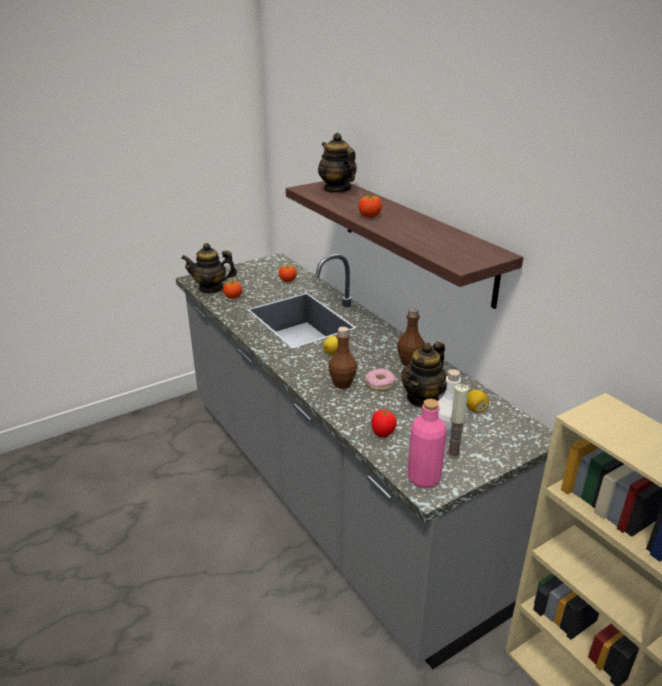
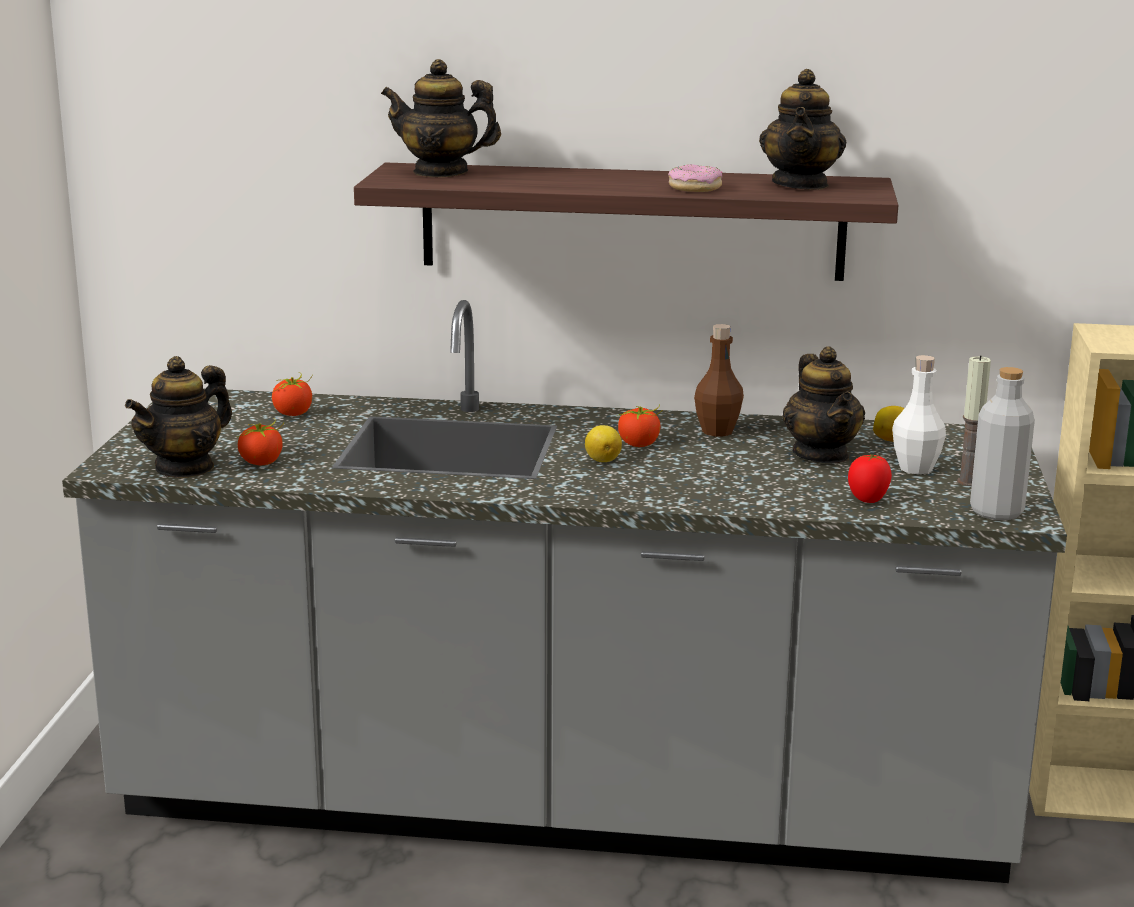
camera: 50 degrees left, 10 degrees down
brown bottle [328,327,357,389] -> none
tomato [358,194,382,218] -> tomato moved to [617,405,663,447]
donut [366,369,396,391] -> donut moved to [668,164,722,192]
pink bottle [408,399,447,488] -> grey bottle [970,367,1035,520]
none -> teapot [759,69,846,190]

